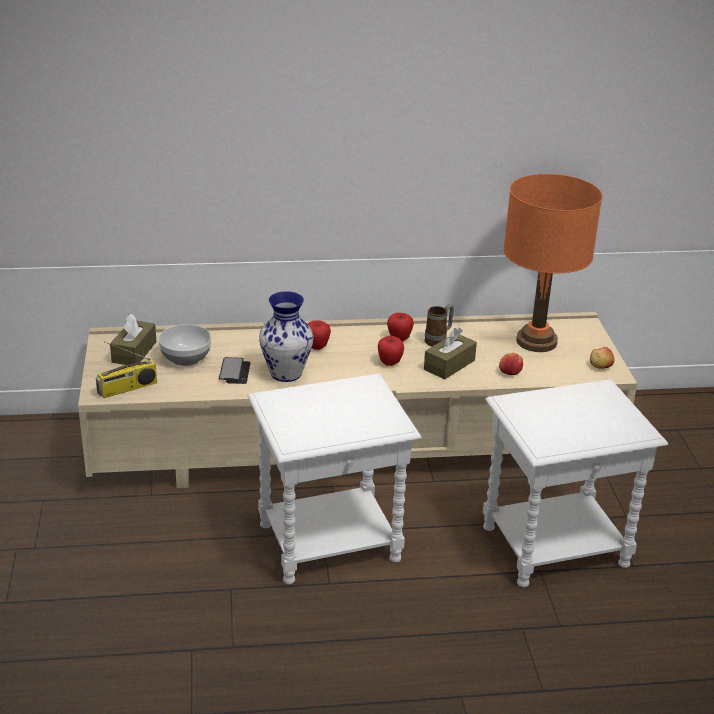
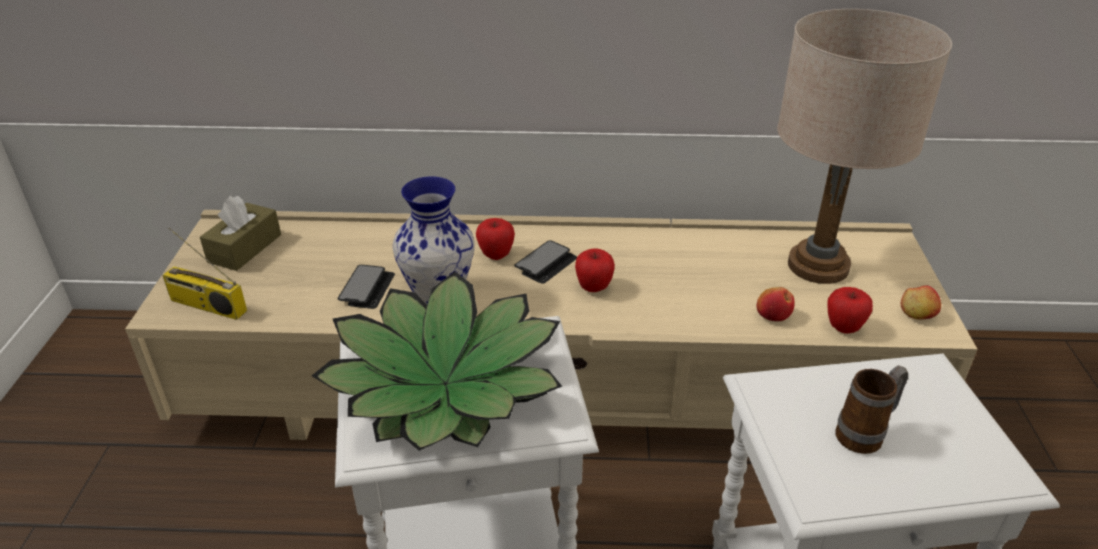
camera: 10 degrees right, 5 degrees up
radio [96,341,157,398] -> radio turned 45 degrees clockwise [162,228,247,320]
bowl [158,324,211,366] -> none
apple [387,313,414,341] -> apple moved to [827,287,873,333]
brown tissue box [424,328,477,379] -> none
mug [425,304,454,347] -> mug moved to [835,365,908,454]
orange table lamp [503,174,603,352] -> beige table lamp [777,9,952,284]
none -> potted plant [312,271,563,451]
none -> phone [514,241,577,284]

